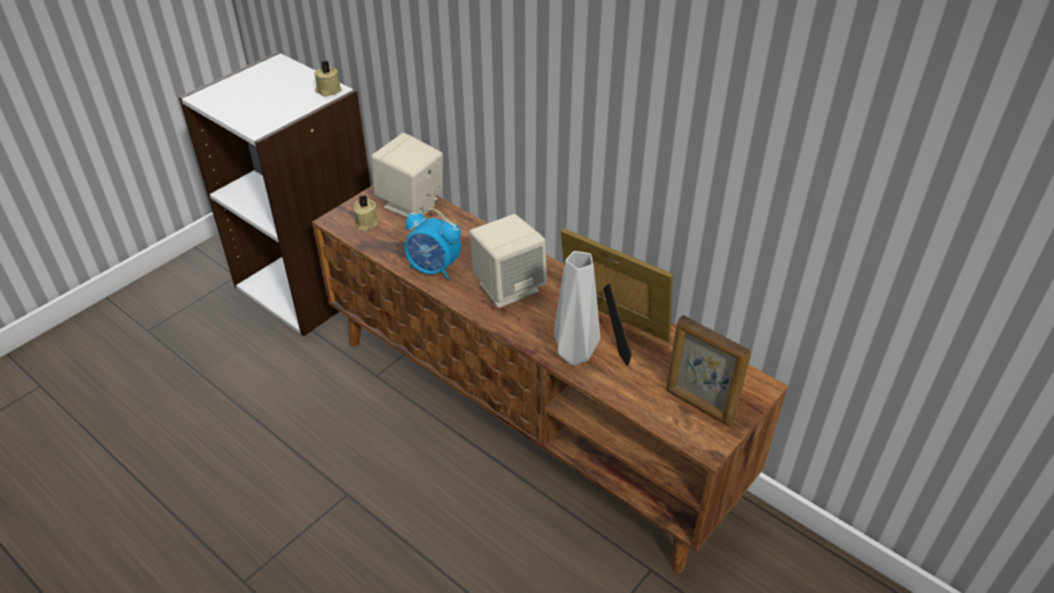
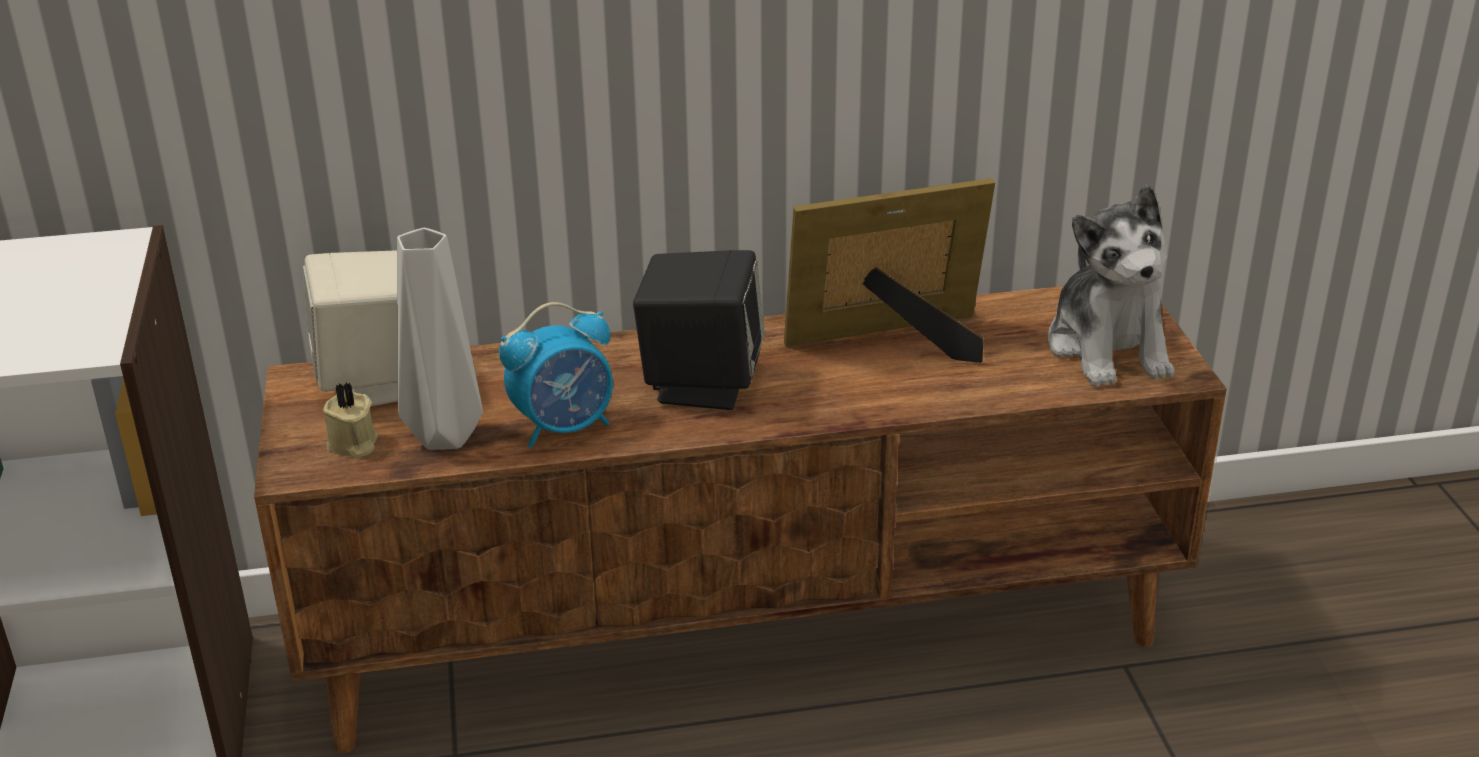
camera: 50 degrees left, 10 degrees down
beige candle [315,61,342,97] -> none
beige speaker [469,214,547,308] -> black speaker [633,250,765,410]
grey vase [554,251,600,366] -> grey vase moved to [397,228,483,450]
picture frame [666,315,751,426] -> plush toy [1048,185,1174,386]

